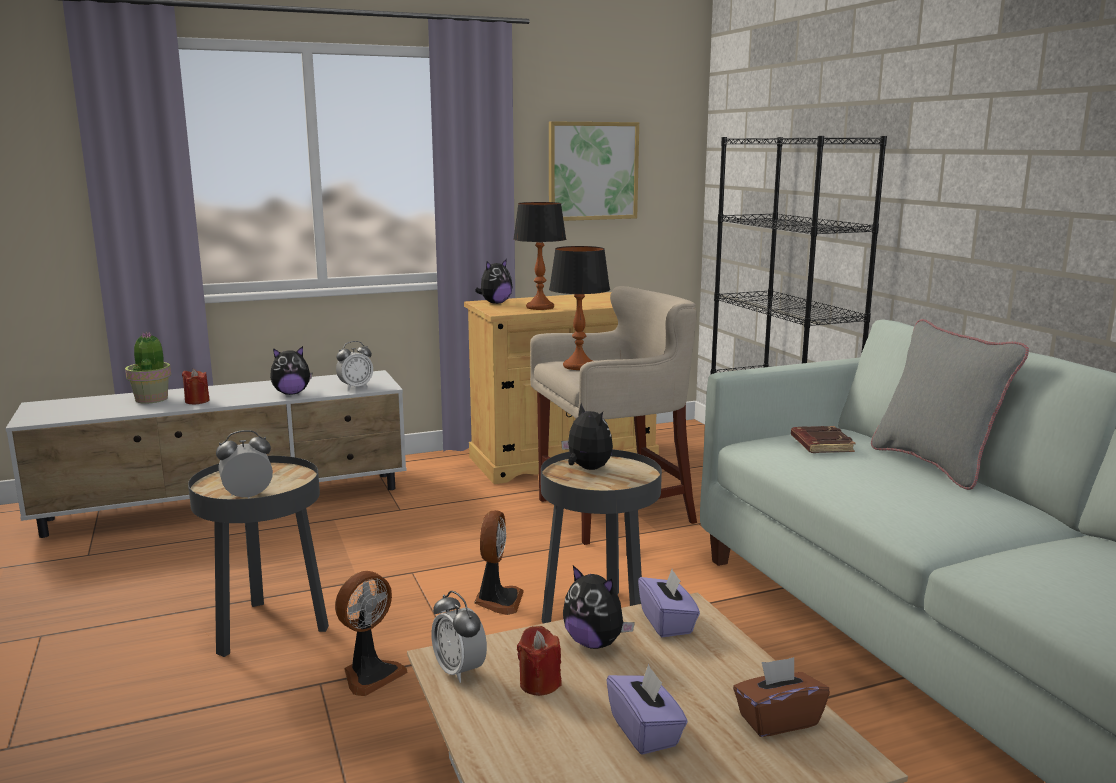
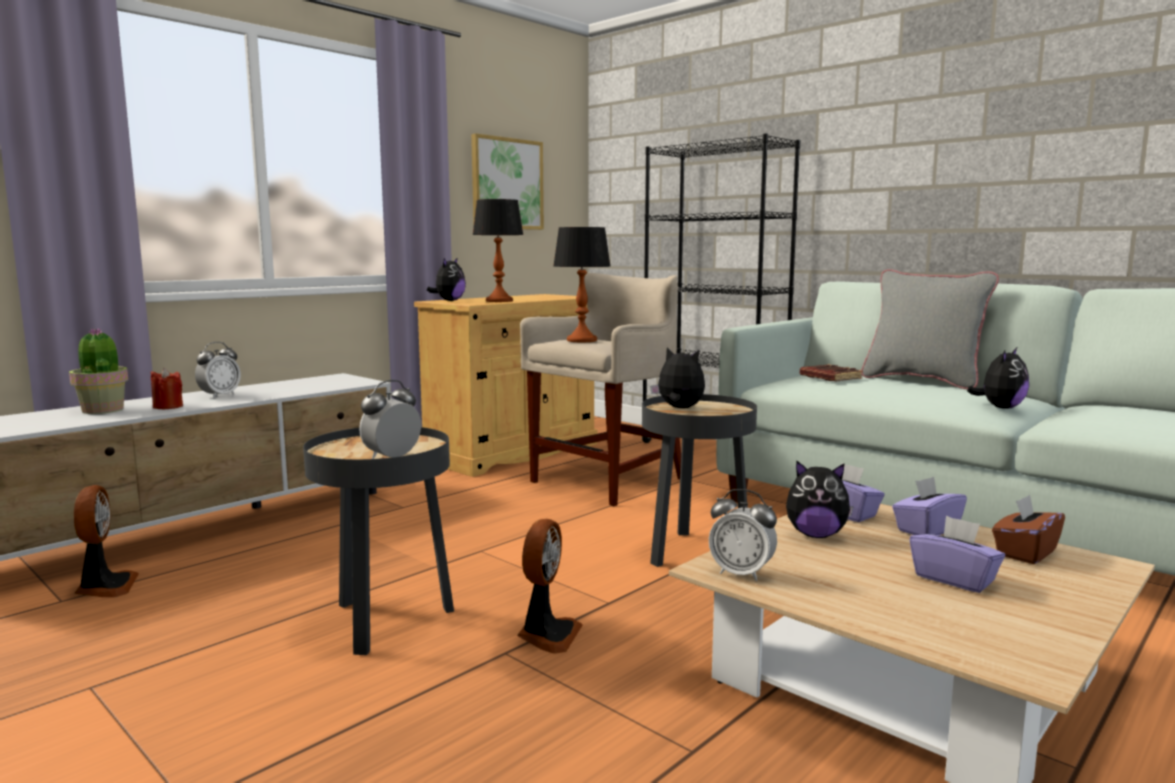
camera: 25 degrees left, 5 degrees down
plush toy [270,346,312,395] -> plush toy moved to [967,348,1029,409]
alarm clock [336,341,373,390] -> alarm clock moved to [195,342,241,398]
fan [474,510,524,615] -> fan moved to [74,485,139,597]
red candle [517,626,561,696] -> none
none -> purple tissue box [892,477,967,535]

